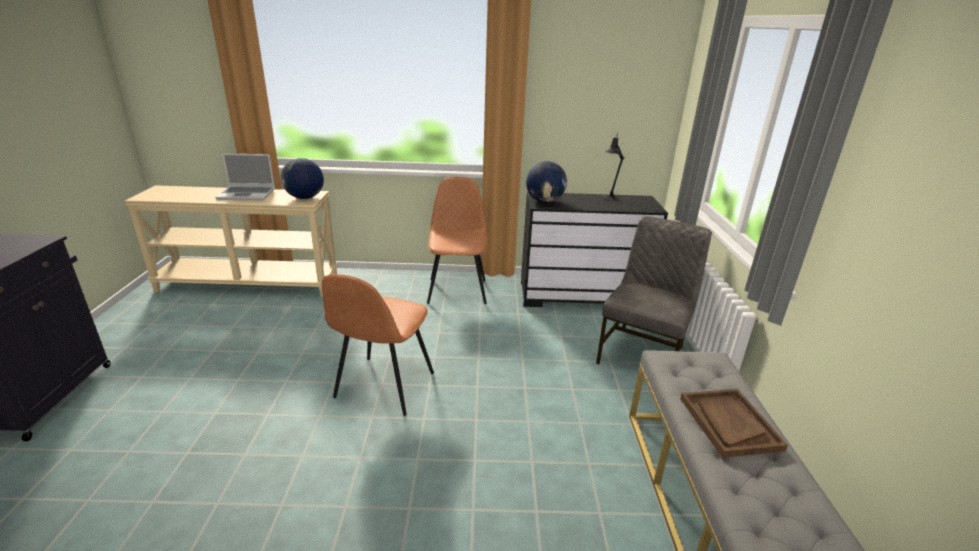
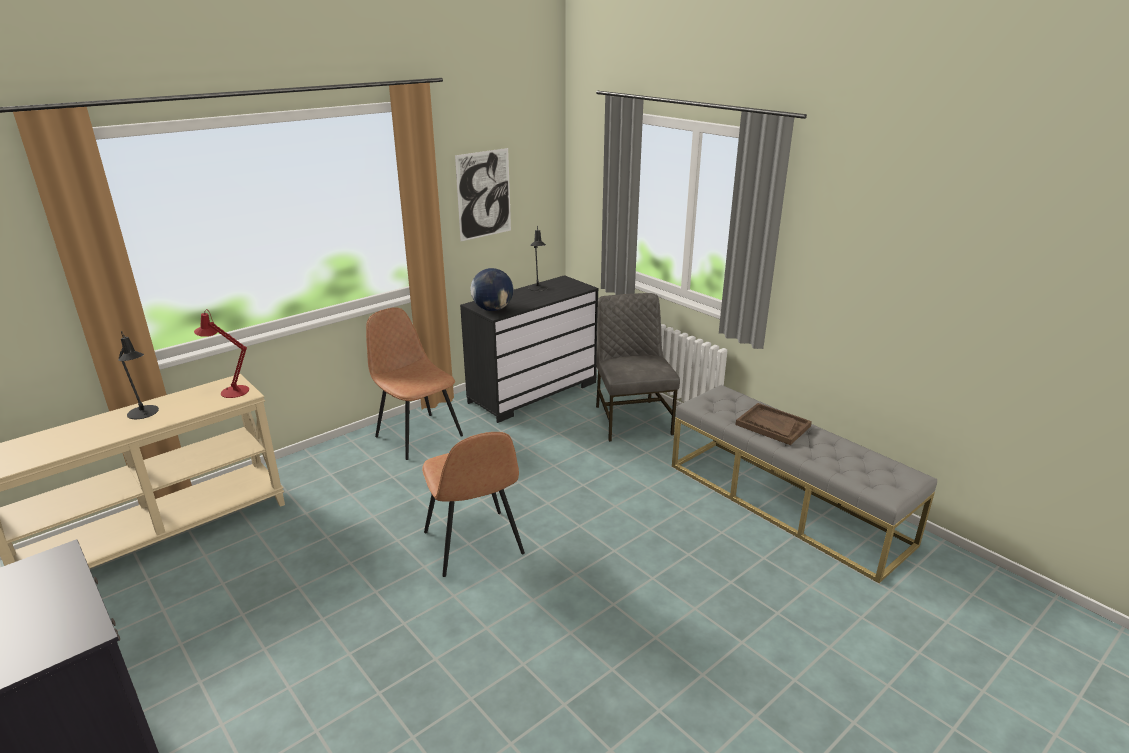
camera: 40 degrees left, 0 degrees up
laptop [215,153,275,200] -> black table lamp [118,331,159,419]
globe [281,158,324,199] -> red table lamp [194,310,249,398]
none -> picture [455,148,511,241]

